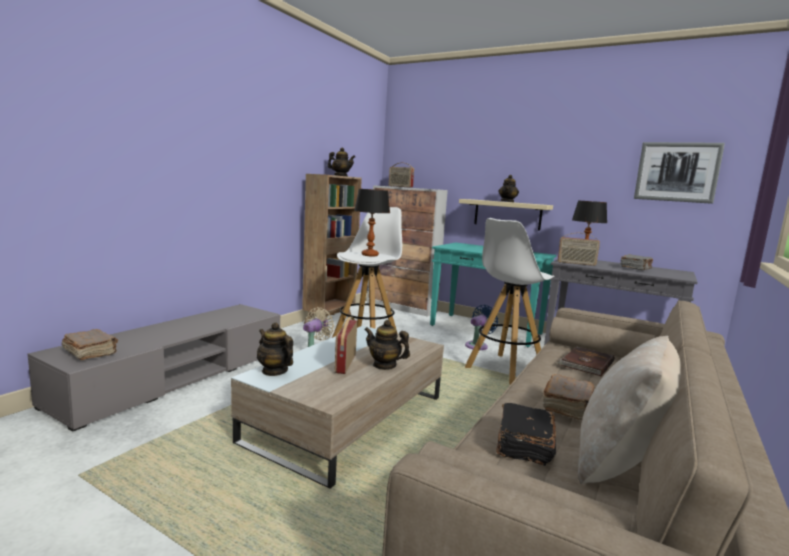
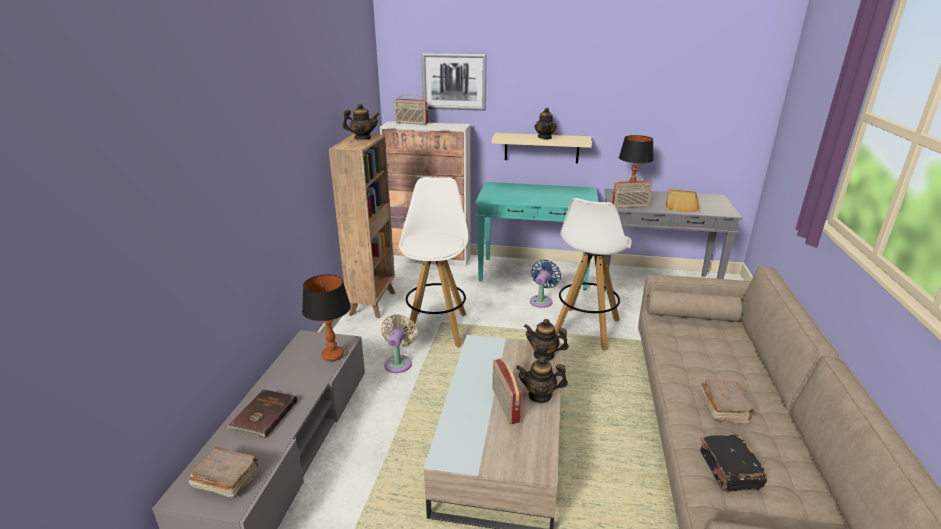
camera: 20 degrees left, 15 degrees up
teapot [257,322,293,376] -> teapot moved to [524,319,569,361]
table lamp [354,189,390,256] -> table lamp moved to [302,274,351,361]
brown book [557,346,614,376] -> brown book moved to [227,389,297,438]
beige pillow [577,336,681,484] -> none
grey book [621,254,653,270] -> beige tray [665,189,700,213]
picture [634,142,725,204] -> picture moved to [421,53,487,111]

